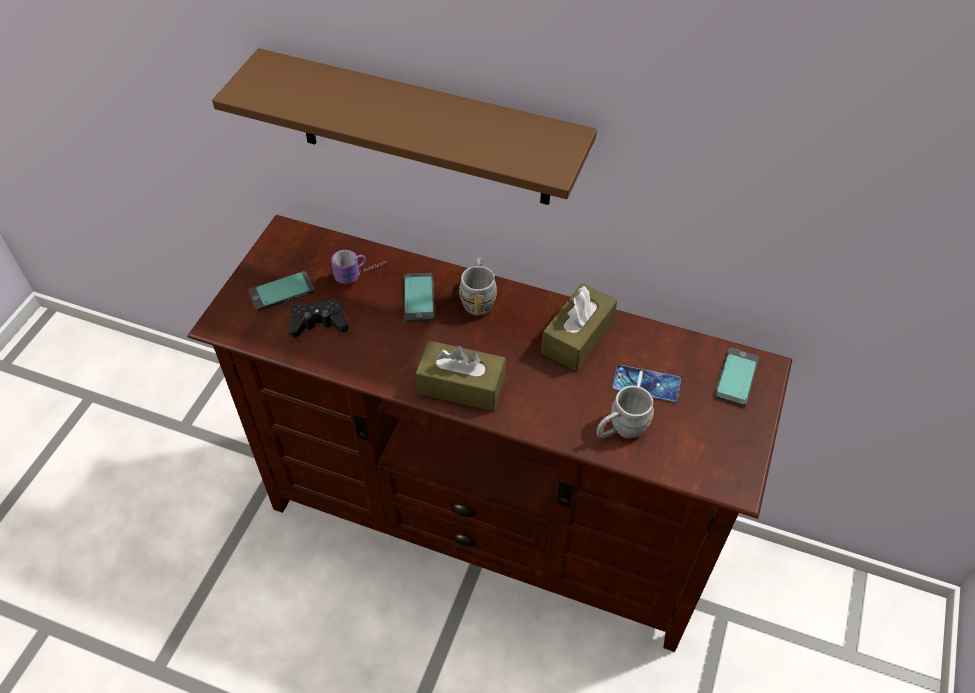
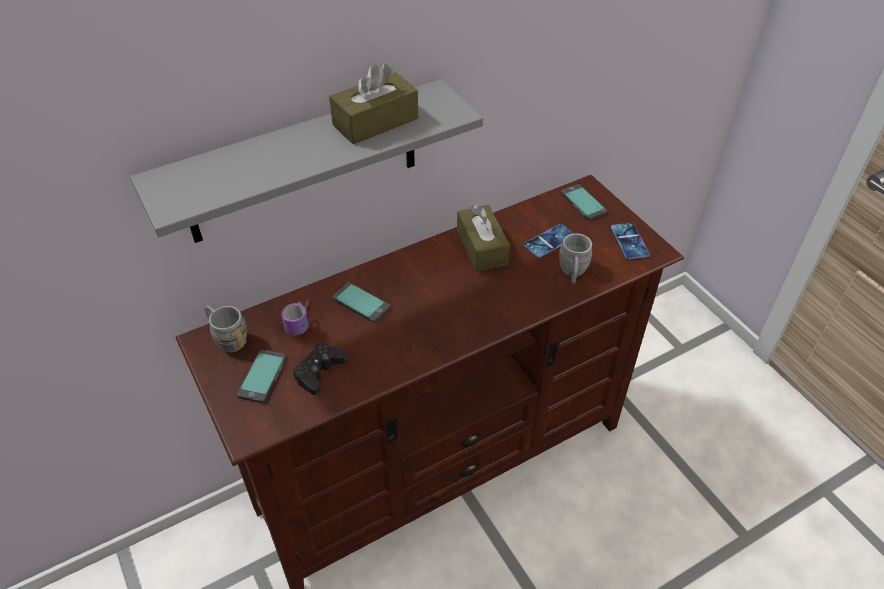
camera: 50 degrees left, 5 degrees down
brown shelf [212,48,597,205] -> grey shelf [130,79,483,243]
brown tissue box [415,341,506,411] -> brown tissue box moved to [329,64,418,145]
grey mug [459,258,497,315] -> grey mug moved to [204,305,247,352]
none -> phone [611,223,650,259]

